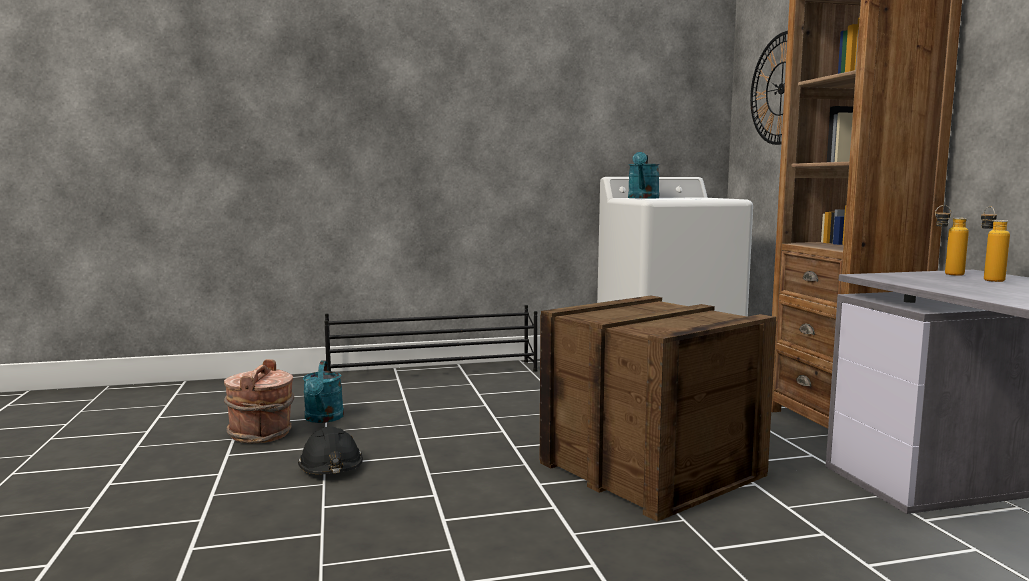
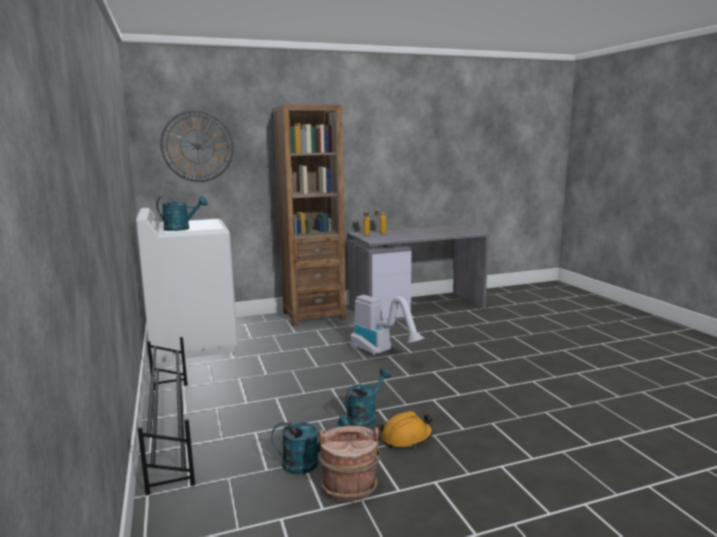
camera: 95 degrees left, 5 degrees up
black hard hat [298,426,363,474] -> orange hard hat [381,411,433,448]
crate [540,296,776,522] -> vacuum cleaner [350,295,425,356]
none -> turquoise watering can [345,368,391,427]

